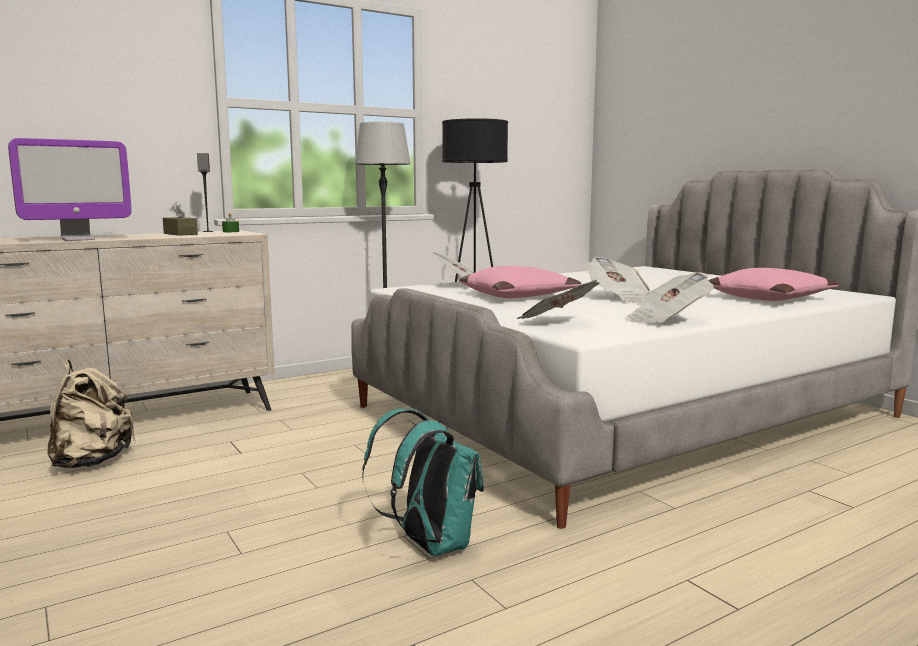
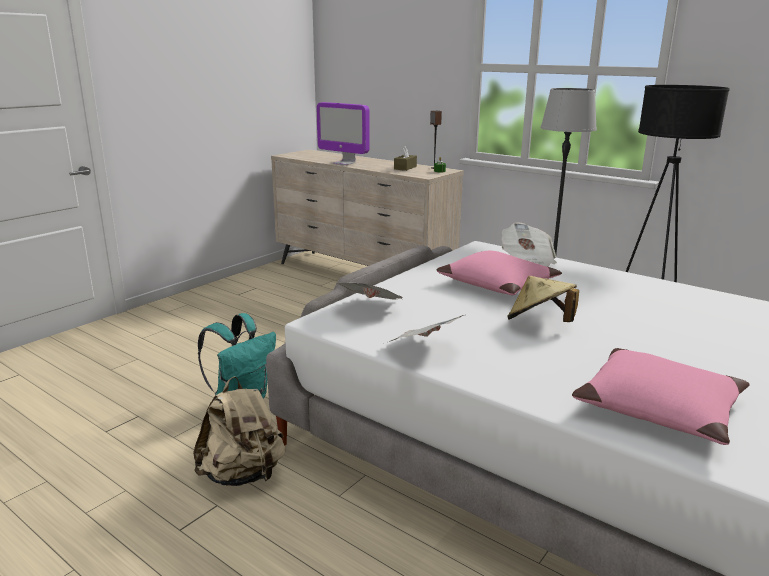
camera: 70 degrees right, 10 degrees up
beige backpack [48,360,136,468] -> beige backpack moved to [193,377,286,486]
newspaper [586,257,650,303] -> beige hat [507,276,579,322]

